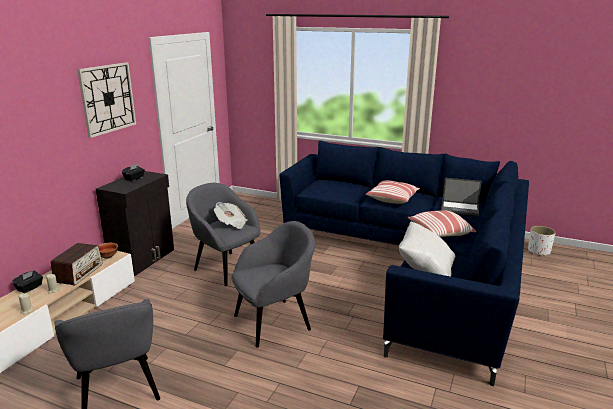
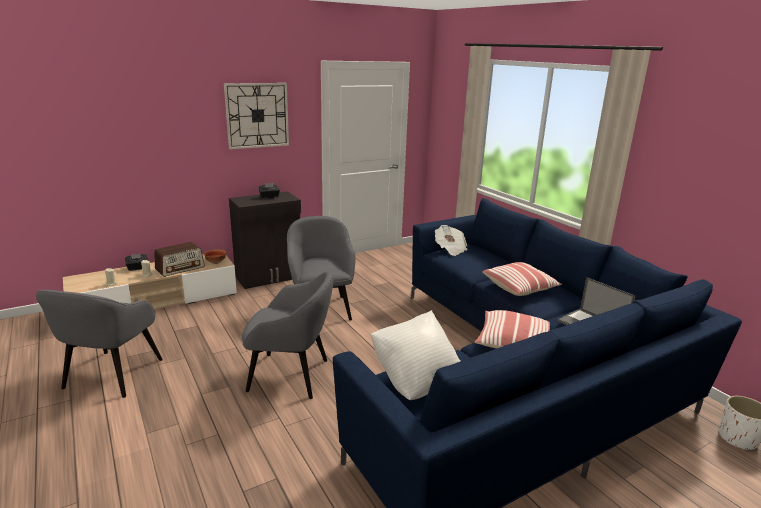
camera: 35 degrees right, 0 degrees up
newspaper [213,202,248,229] -> newspaper moved to [435,225,468,256]

